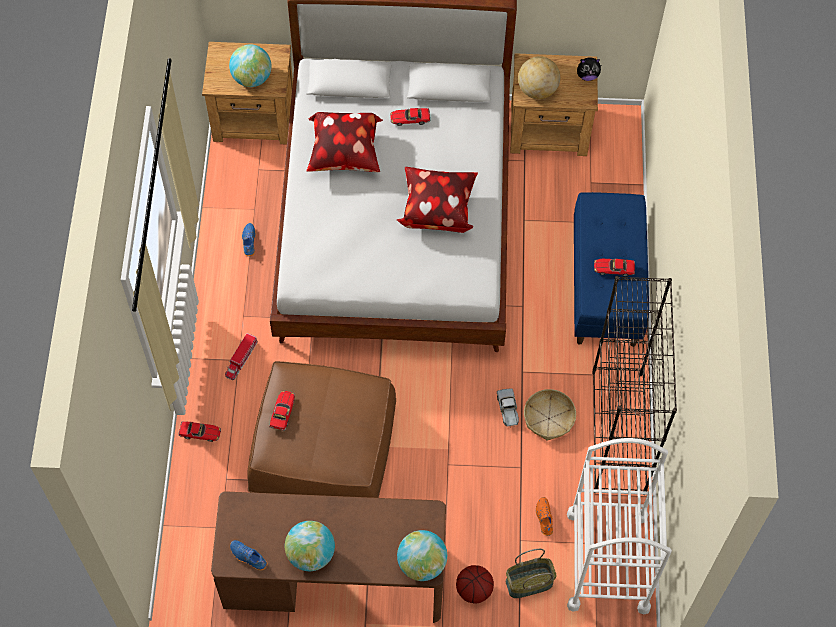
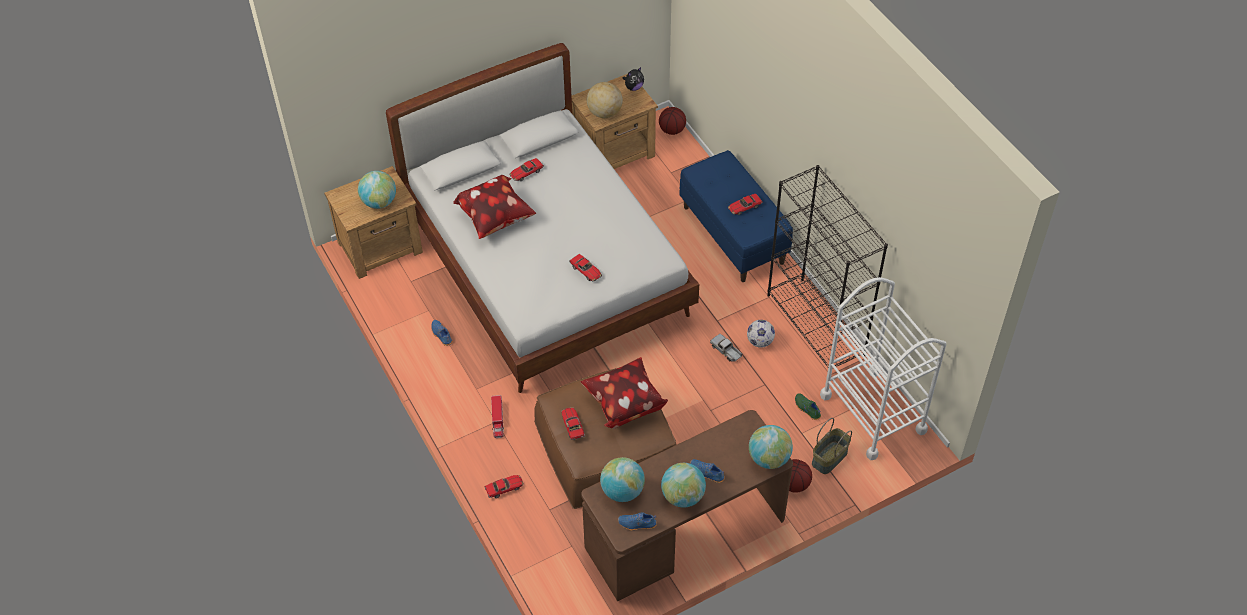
camera: 30 degrees left, 10 degrees down
pillow [397,167,478,233] -> pillow moved to [581,357,668,429]
basket [524,389,576,441] -> football [747,320,775,348]
orange shoe [536,497,553,536] -> green shoe [795,393,821,420]
none -> toy car [569,254,602,282]
none -> globe [600,457,645,502]
none -> basketball [659,107,686,135]
none -> blue shoe [690,459,725,483]

